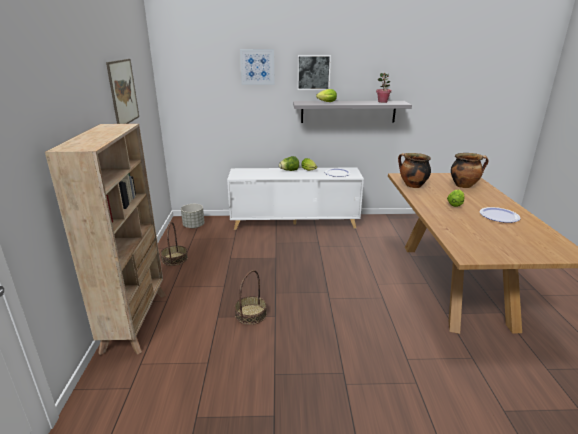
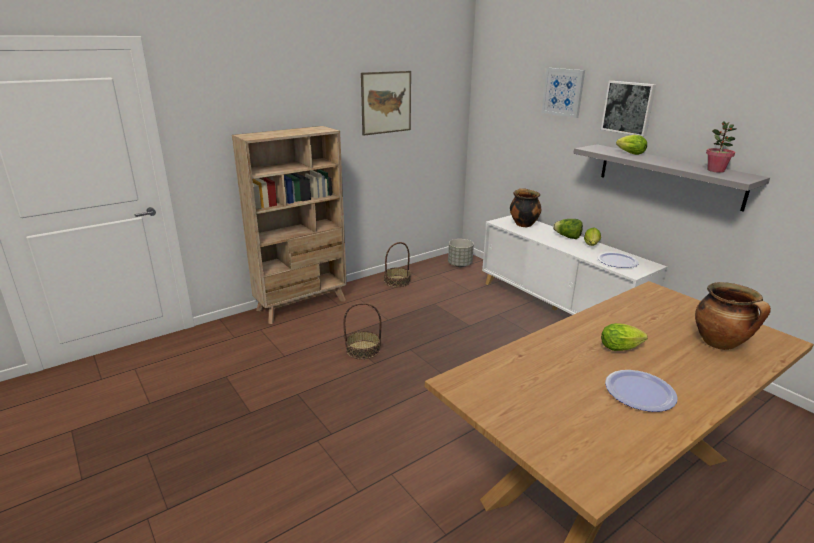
camera: 55 degrees right, 0 degrees up
cooking pot [398,153,431,188] -> cooking pot moved to [510,188,541,227]

